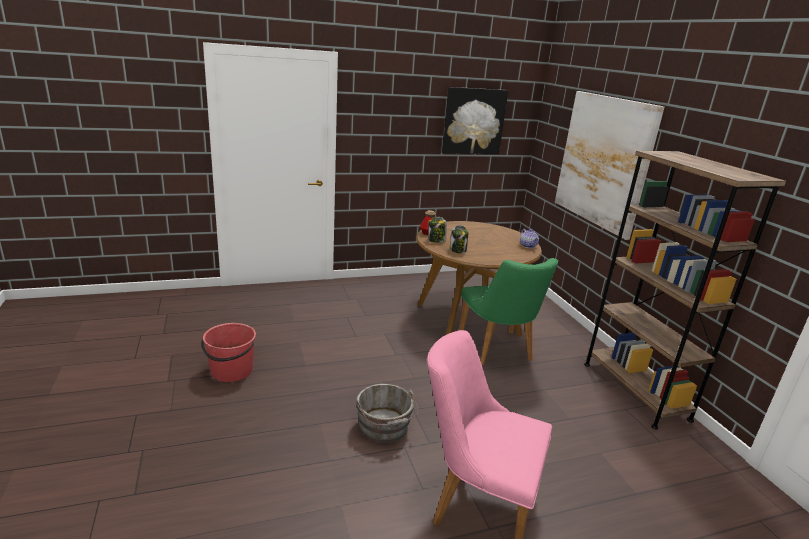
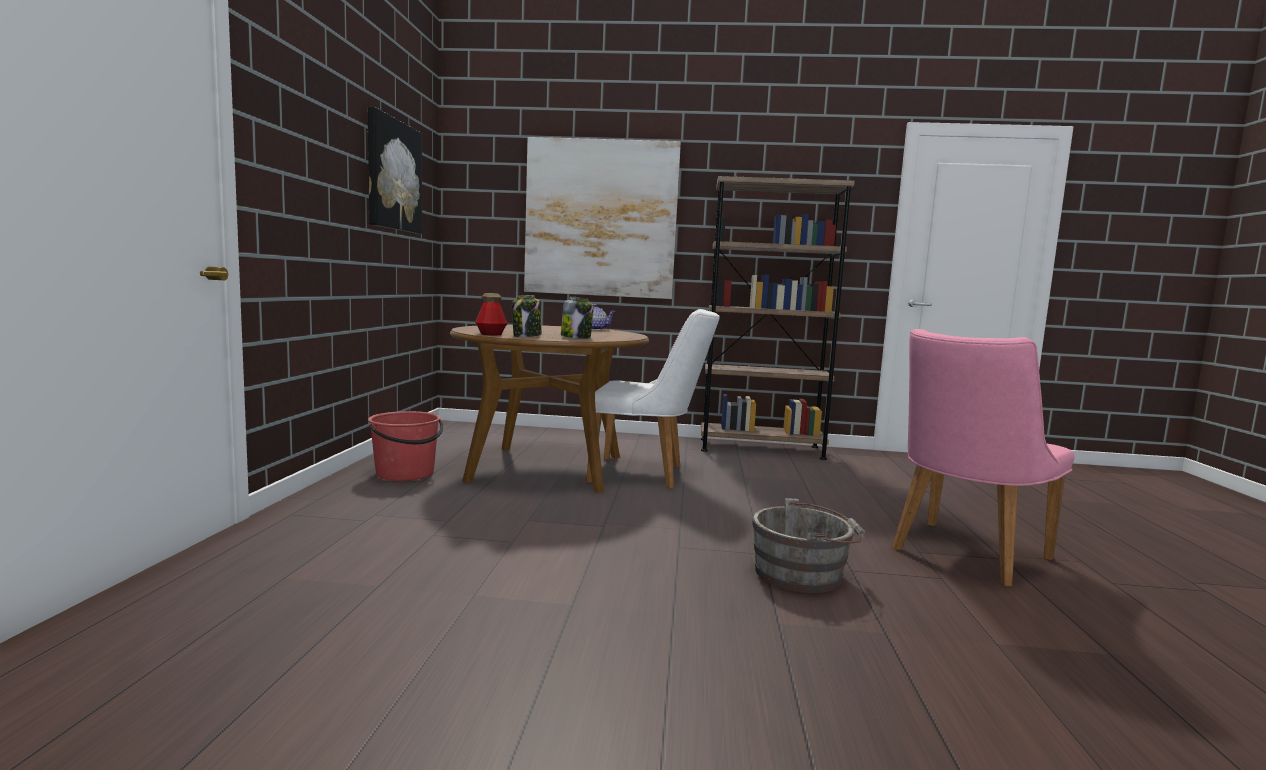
camera: 65 degrees left, 15 degrees down
red bucket [201,323,256,382] -> red bucket moved to [368,411,443,481]
green chair [459,258,558,365] -> white chair [586,309,720,489]

